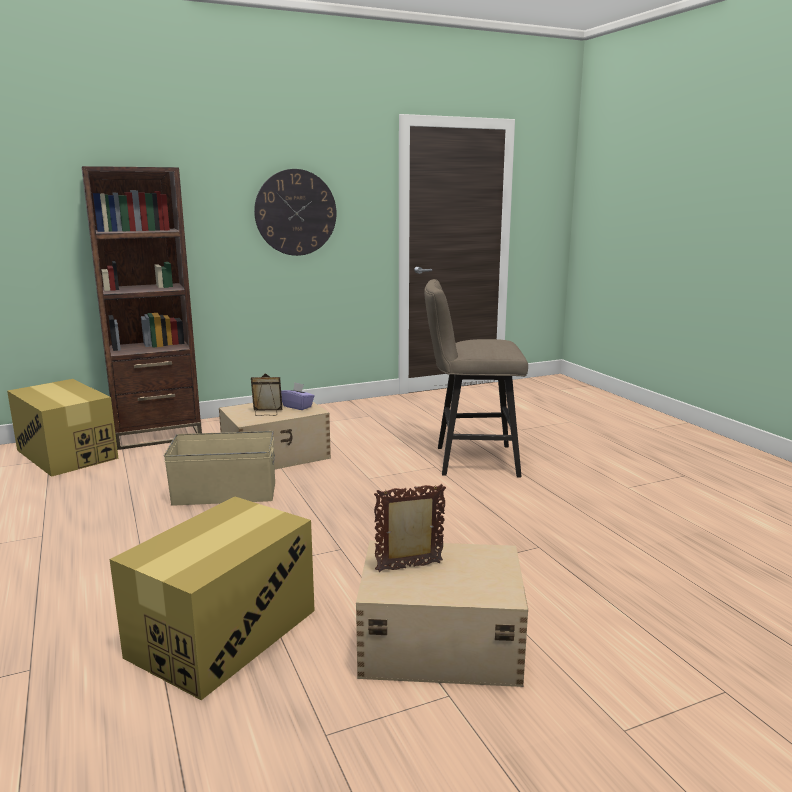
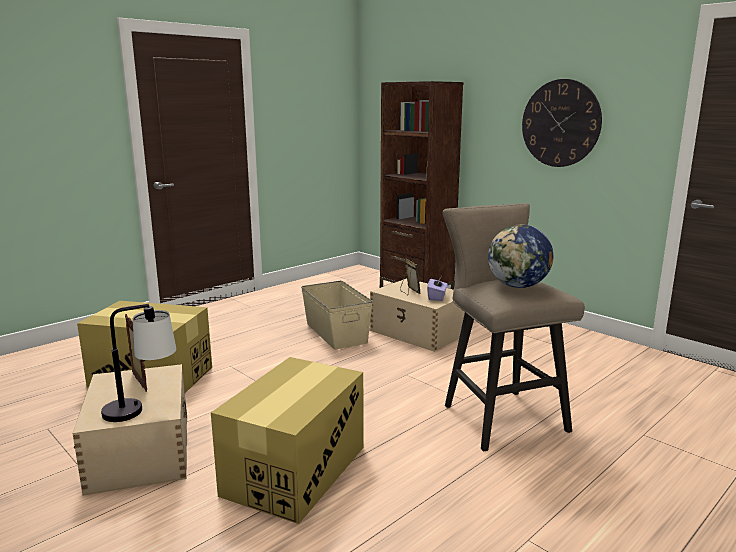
camera: 70 degrees right, 0 degrees up
cardboard box [7,379,119,477] -> cardboard box moved to [211,357,364,524]
none -> table lamp [101,304,176,422]
none -> globe [488,225,554,288]

